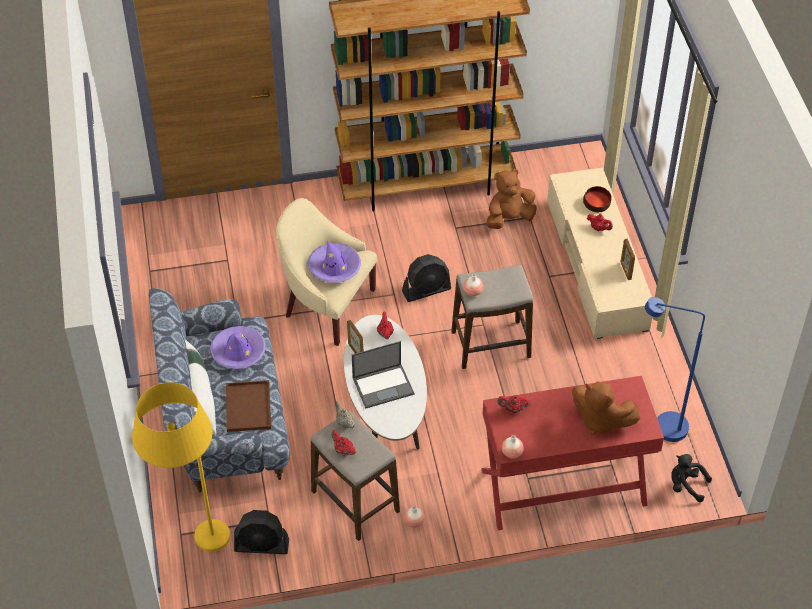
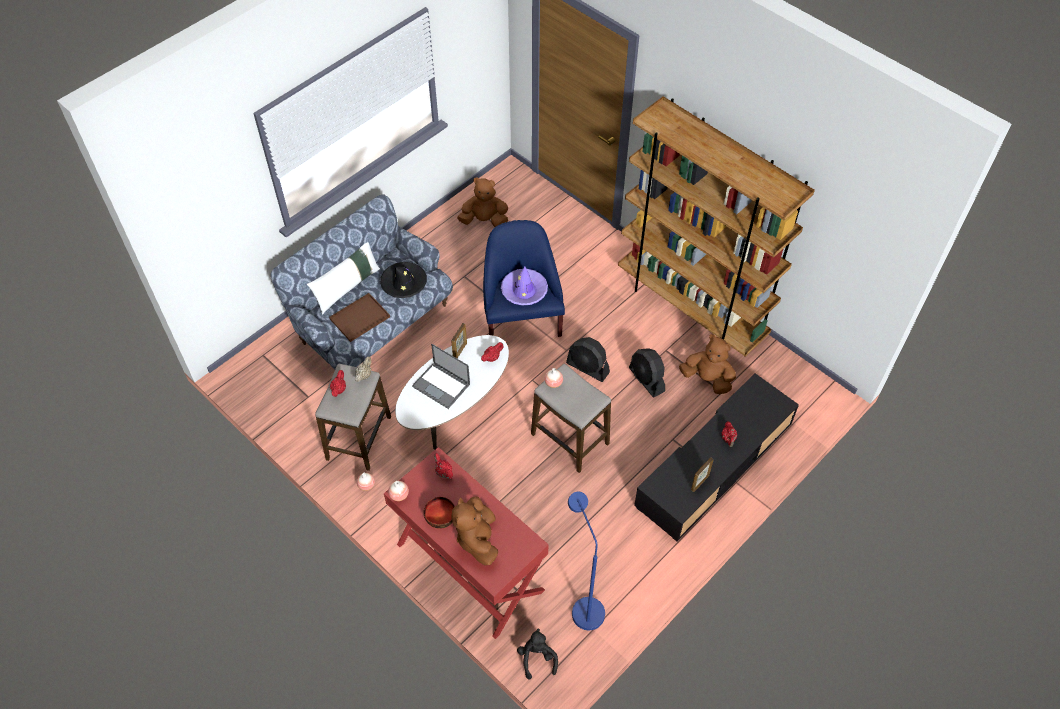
camera: 55 degrees right, 5 degrees up
yellow floor lamp [132,382,230,552] -> none
purple hat [210,326,266,369] -> black hat [380,262,427,298]
black fan [234,510,289,554] -> black fan moved to [629,348,665,398]
beige armchair [276,198,377,346] -> blue armchair [483,220,565,337]
beige tv stand [547,167,653,339] -> black tv stand [634,374,799,542]
bowl [583,186,612,212] -> bowl moved to [424,497,455,529]
none -> brown plush toy [457,177,508,227]

